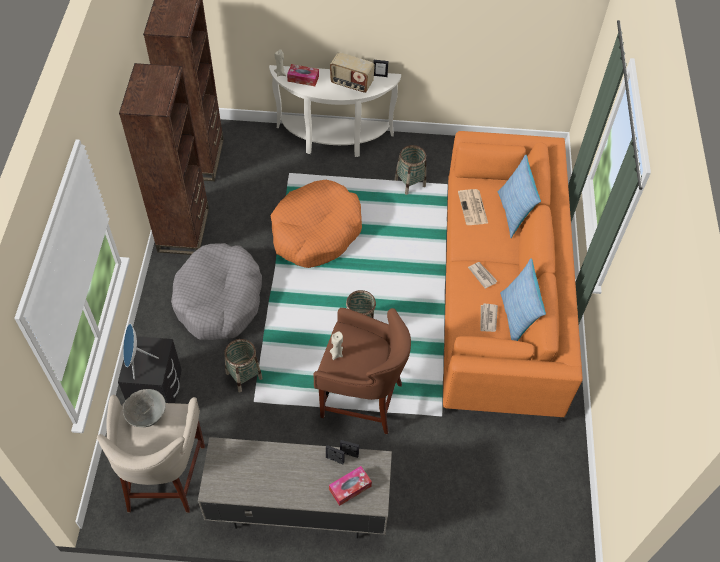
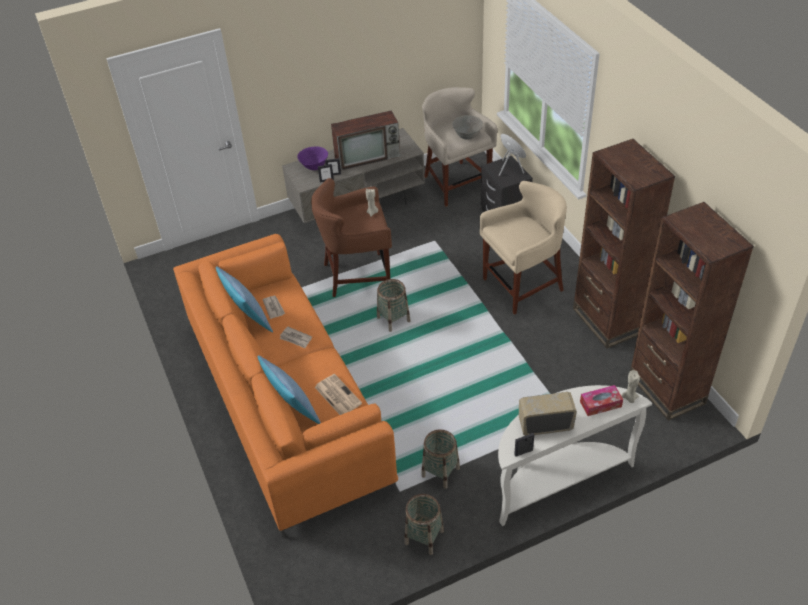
camera: 155 degrees right, 10 degrees down
grey dog bed [171,243,262,340] -> beige stool [480,181,567,315]
basket [224,339,263,393] -> basket moved to [404,494,444,555]
orange dog bed [271,180,362,268] -> none
tissue box [329,466,372,506] -> purple bowl [297,146,328,170]
none -> television [331,111,400,171]

